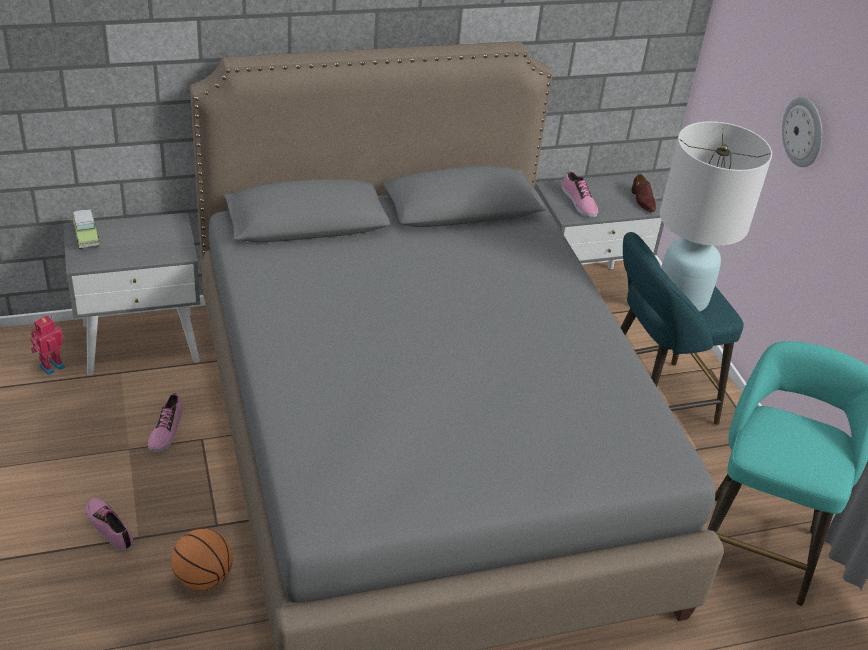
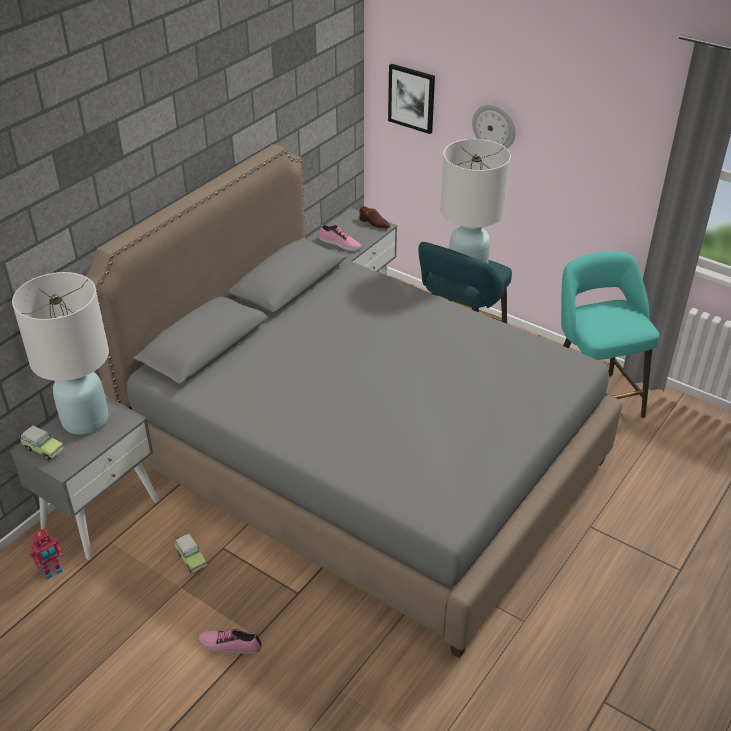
camera: 35 degrees left, 0 degrees up
toy robot [31,316,65,375] -> toy robot turned 135 degrees counterclockwise [29,529,63,580]
shoe [148,393,183,452] -> toy car [174,534,207,573]
basketball [171,529,233,591] -> none
none -> white table lamp [12,272,109,435]
none -> picture [388,64,435,134]

